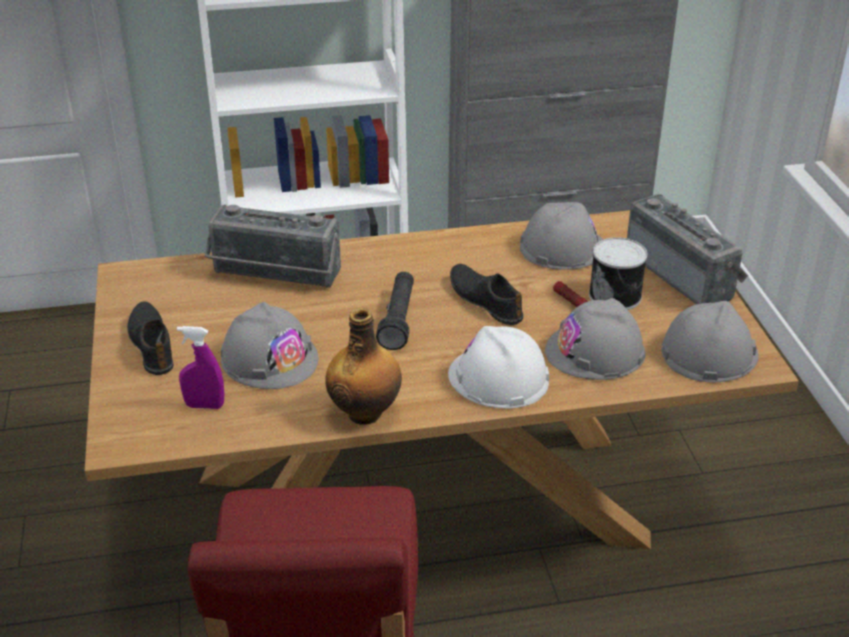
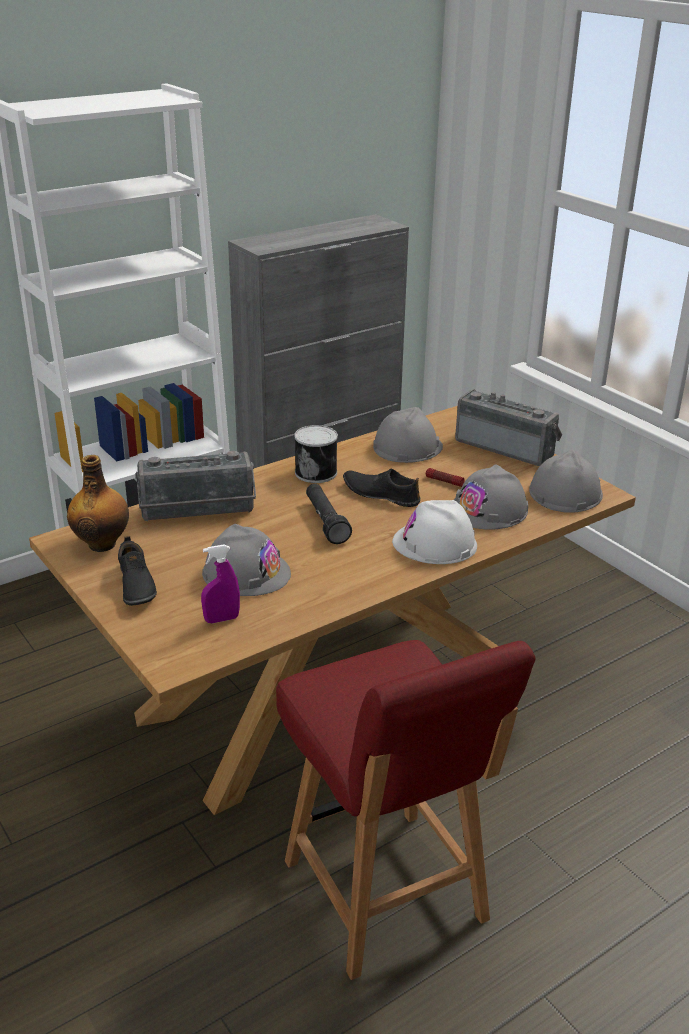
camera: 25 degrees left, 5 degrees down
black shoe [127,301,174,375] -> black shoe turned 150 degrees counterclockwise [118,536,157,606]
bottle [325,308,402,425] -> bottle moved to [67,455,129,552]
can [589,237,647,310] -> can moved to [294,425,338,483]

